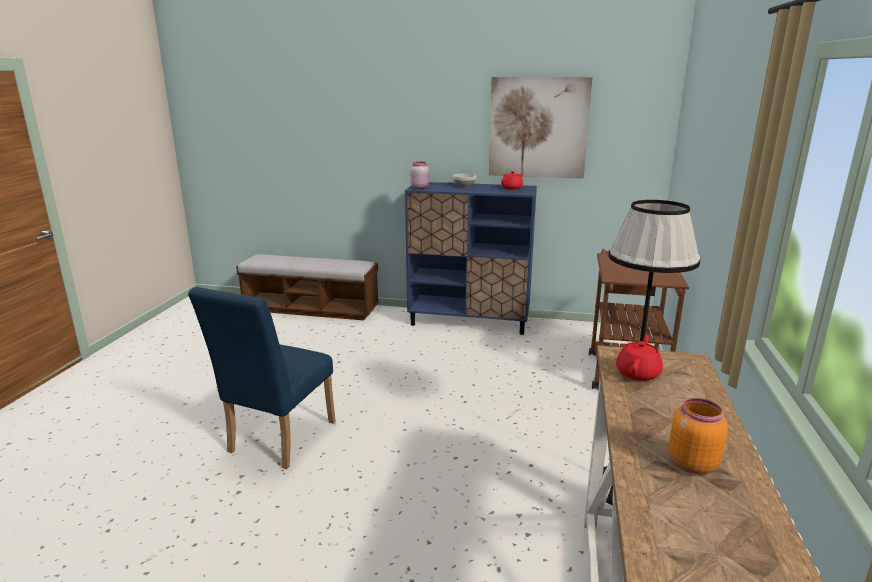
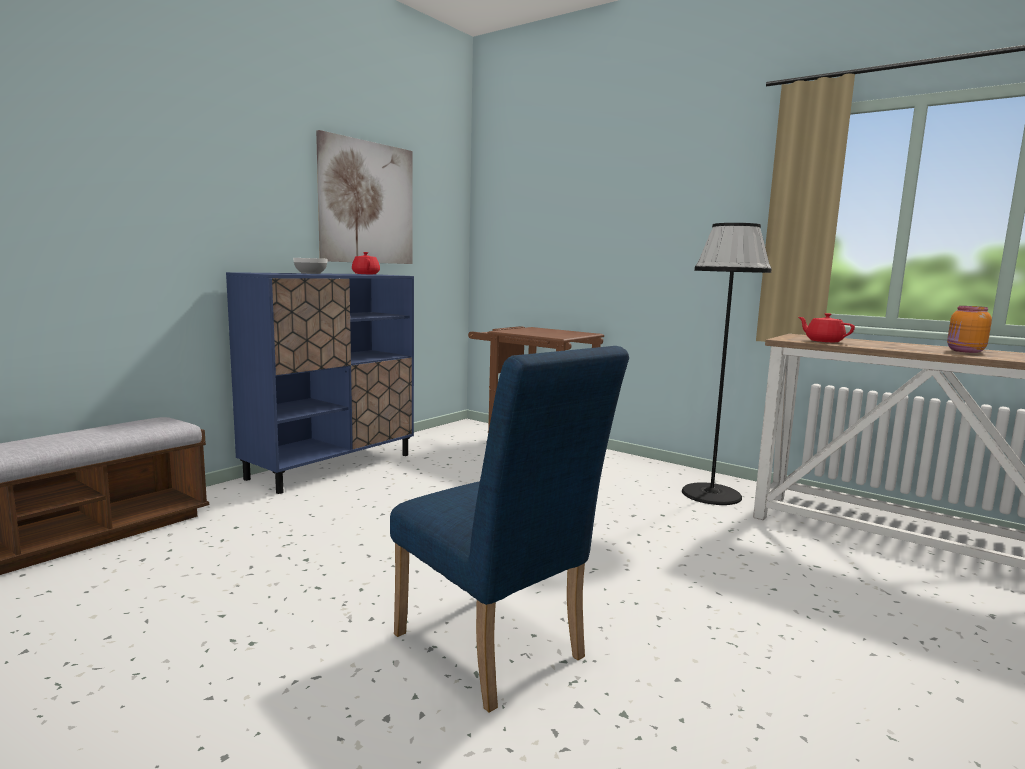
camera: 65 degrees left, 10 degrees down
pink jar [410,162,429,189] -> none

